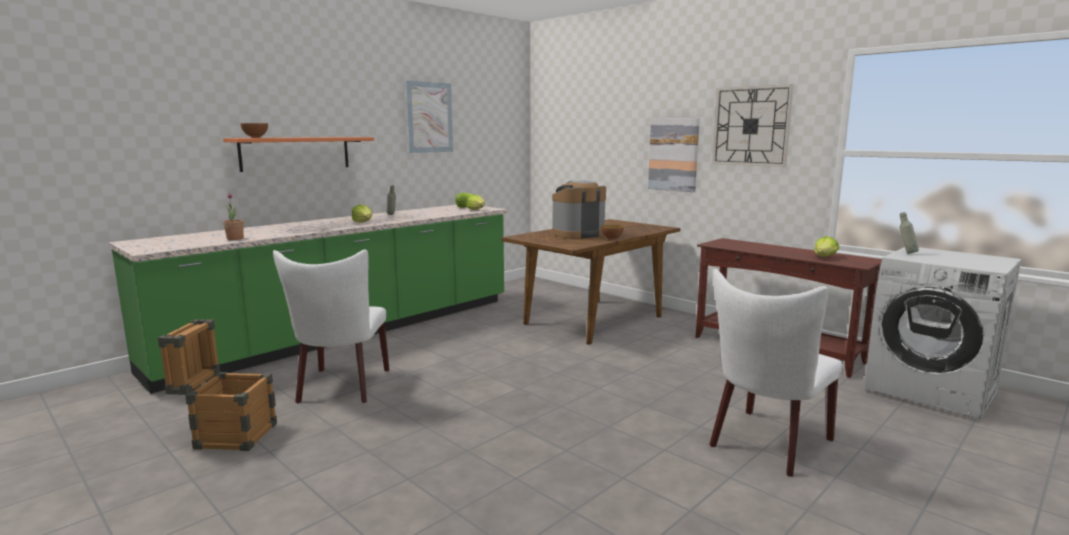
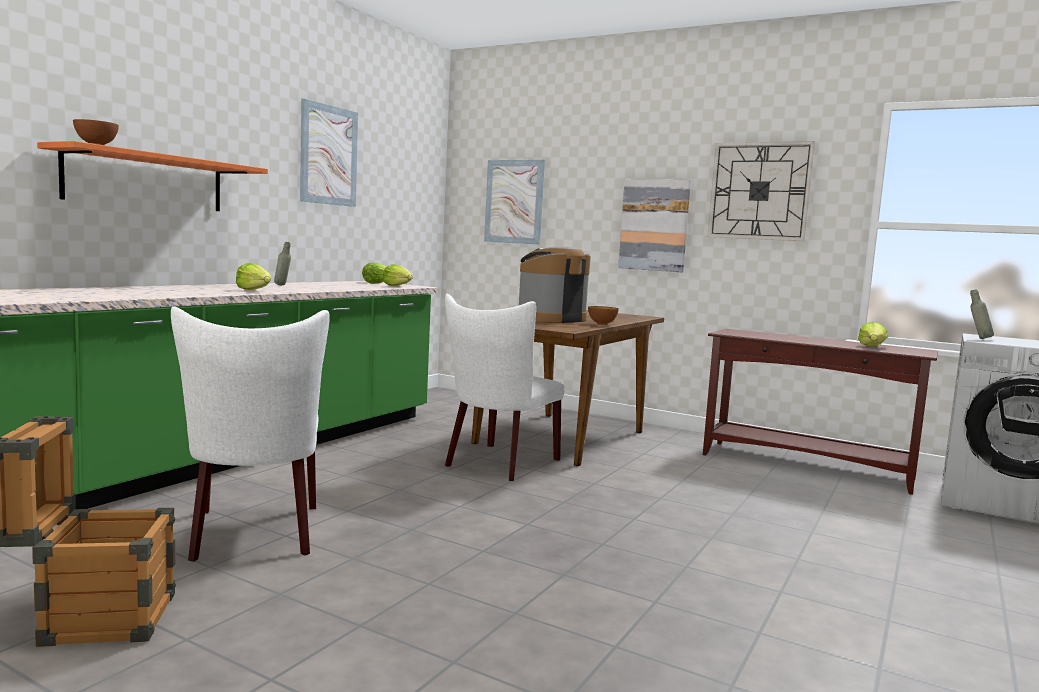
camera: 15 degrees left, 5 degrees down
potted plant [223,193,244,240] -> none
white chair [709,269,843,477] -> white chair moved to [445,294,565,481]
none -> picture [484,160,545,245]

